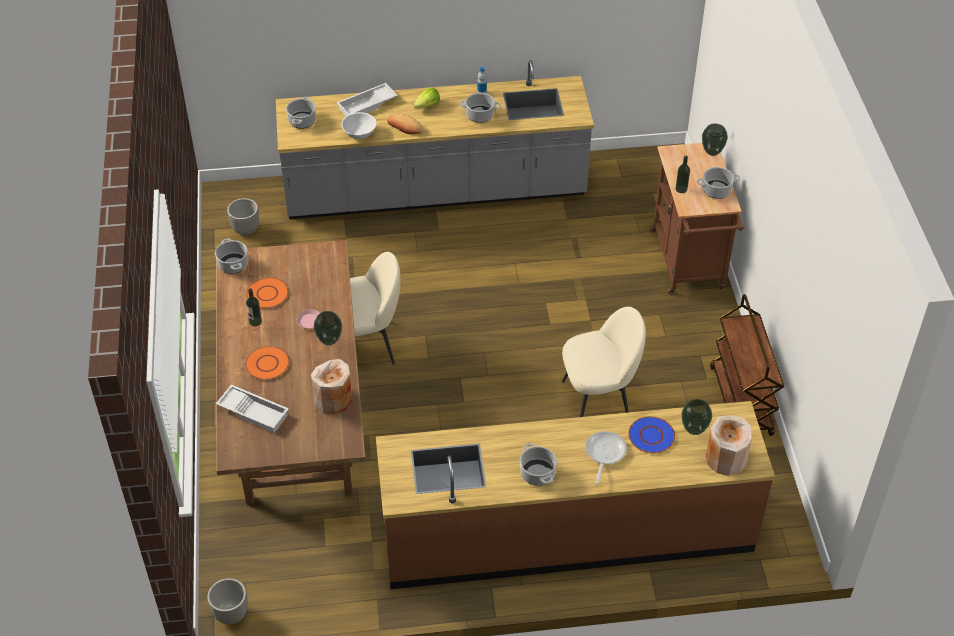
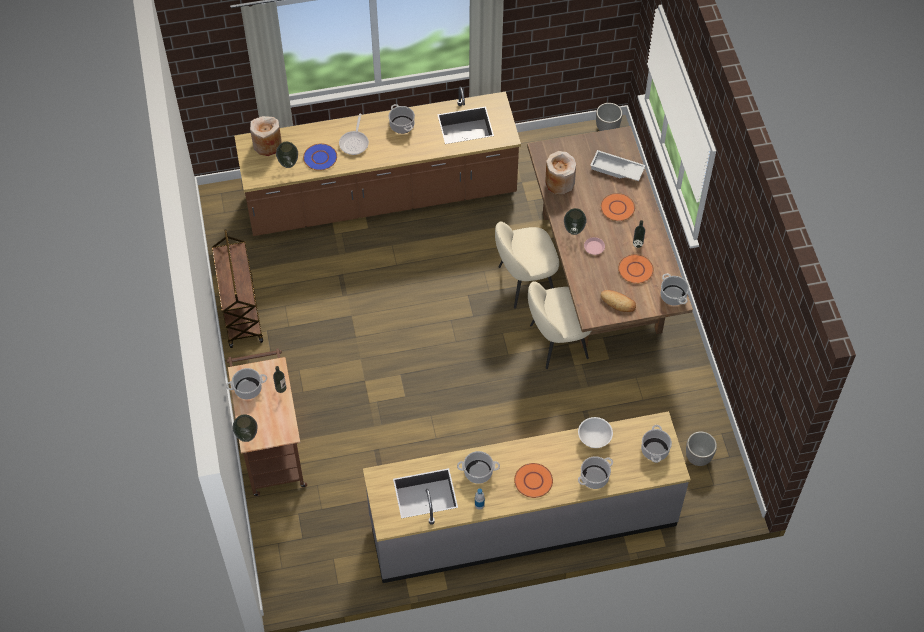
camera: 175 degrees right, 10 degrees up
white tray [337,83,398,116] -> cooking pot [578,456,613,489]
bread [387,114,423,134] -> bread moved to [600,290,636,312]
lettuce [413,88,440,109] -> orange plate [514,463,553,498]
beige chair [562,307,646,417] -> beige chair moved to [495,221,559,309]

